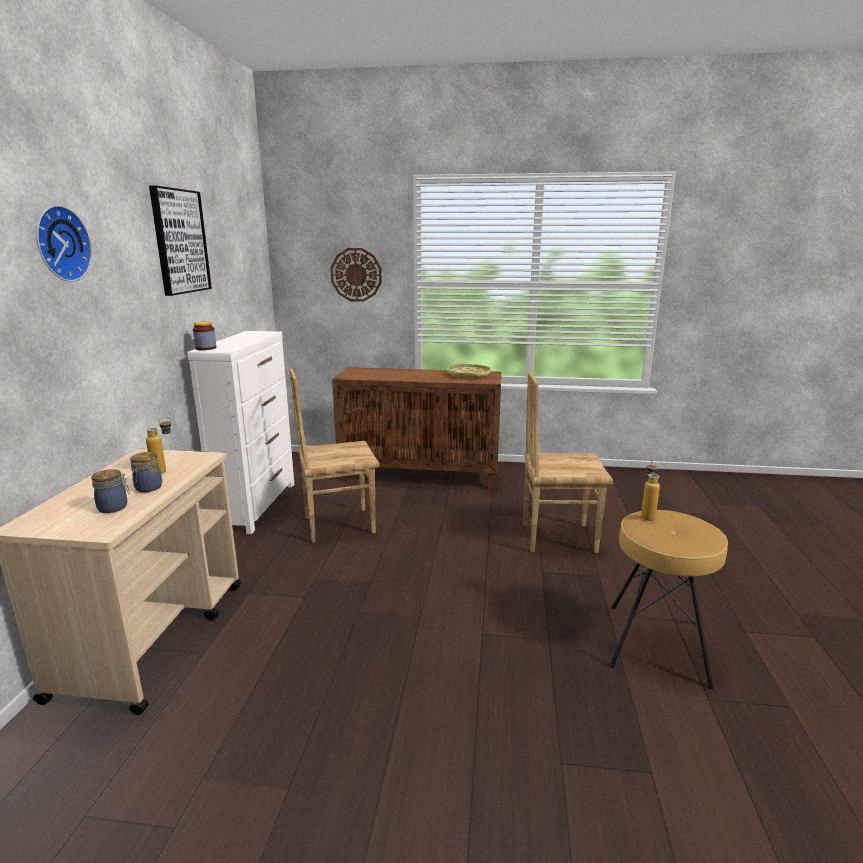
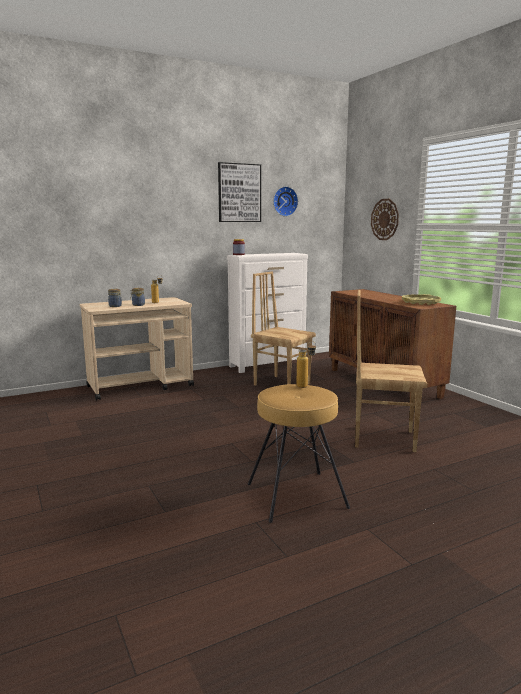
camera: 55 degrees right, 5 degrees down
wall clock [36,205,92,282] -> wall clock moved to [273,186,298,217]
brown chair [523,371,613,553] -> brown chair turned 45 degrees counterclockwise [355,290,427,452]

